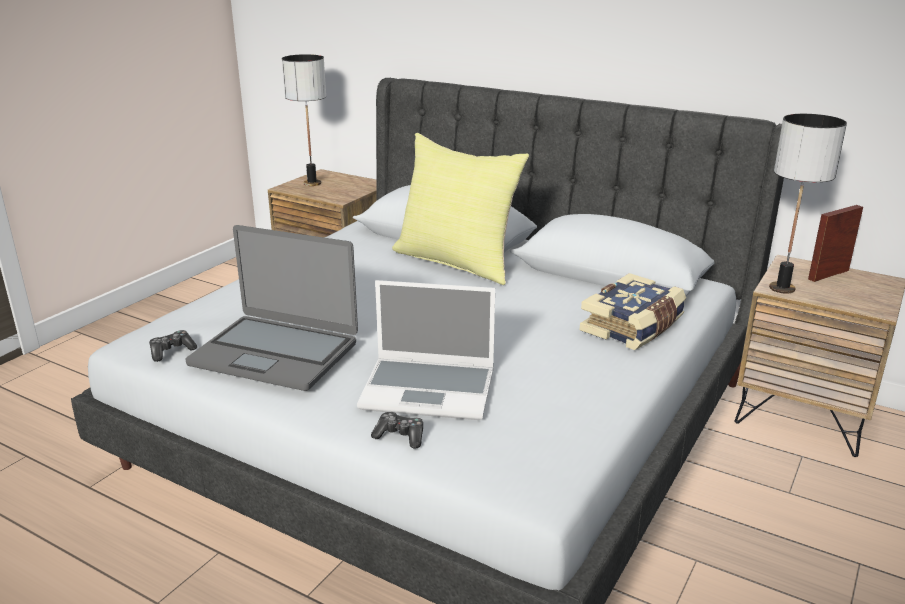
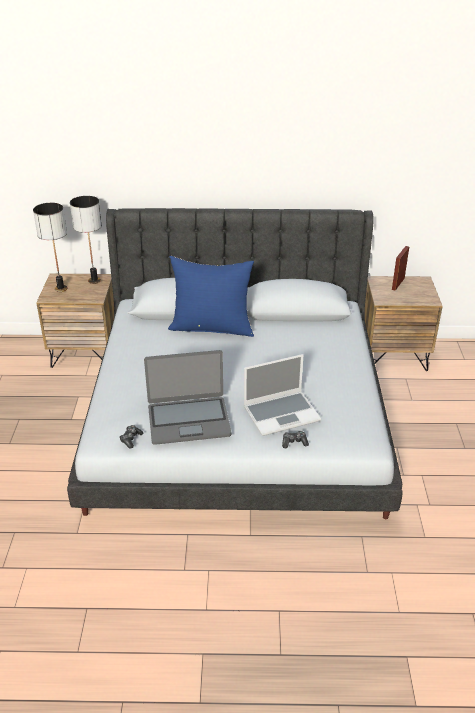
camera: 30 degrees left, 10 degrees up
yellow pillow [392,133,529,285] -> blue pillow [168,256,254,337]
book [580,273,686,350] -> none
table lamp [769,114,847,294] -> table lamp moved to [70,196,102,284]

